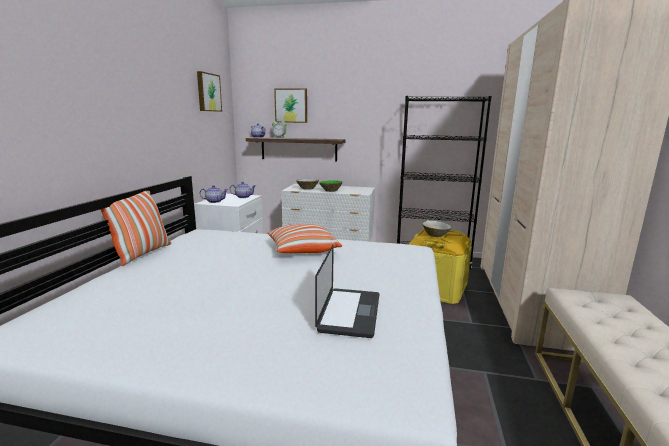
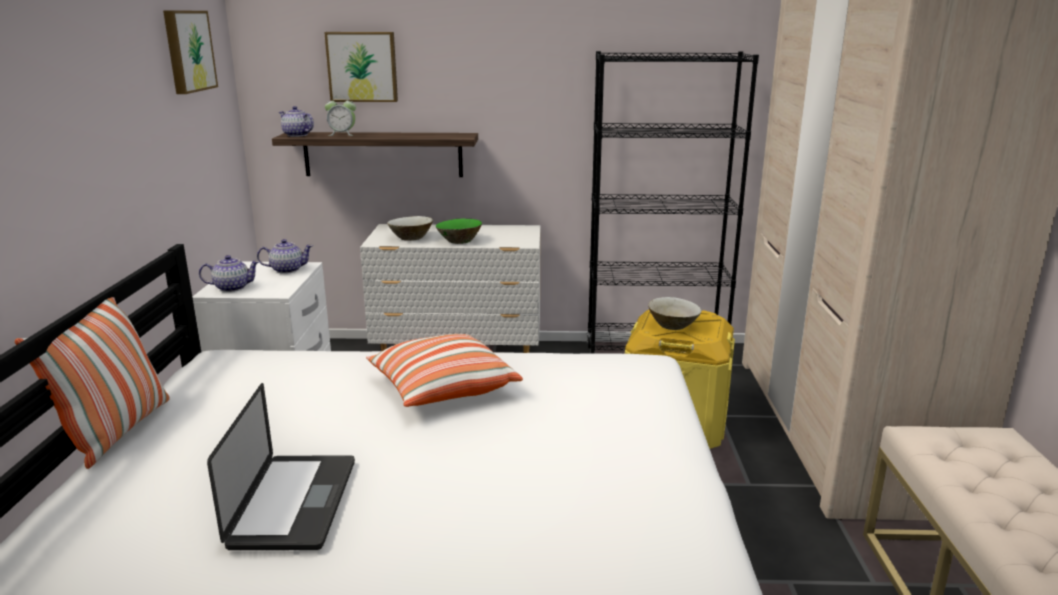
camera: 10 degrees left, 5 degrees up
laptop [315,245,379,338] -> laptop moved to [207,383,355,550]

